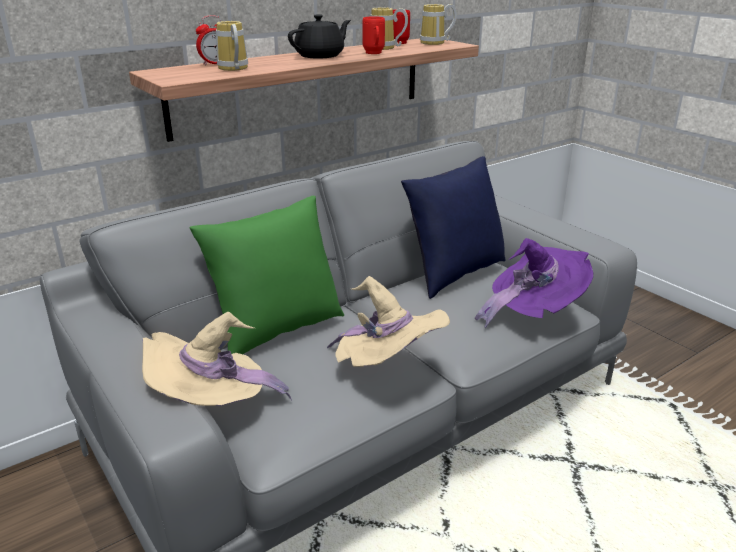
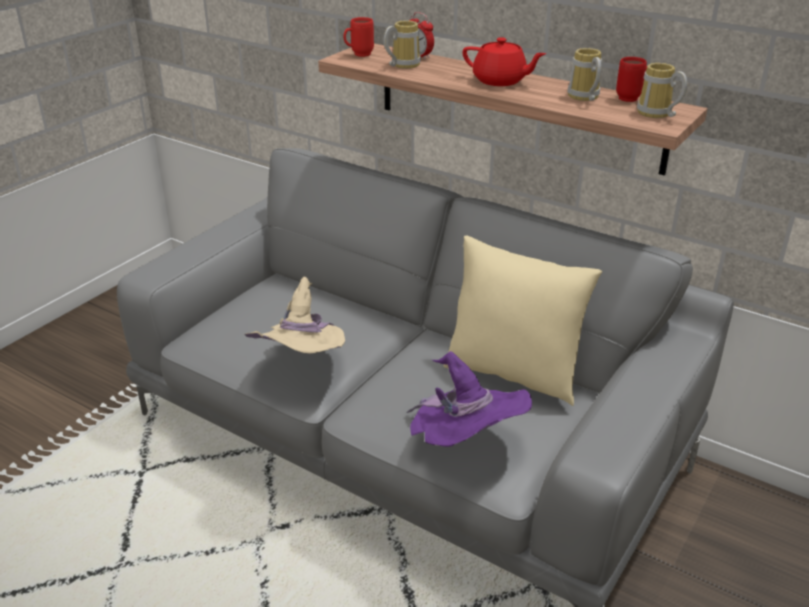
camera: 70 degrees right, 5 degrees up
beige hat [142,312,292,406] -> none
green pillow [190,196,344,354] -> none
black teapot [288,14,351,59] -> red teapot [462,37,546,86]
red mug [363,16,385,54] -> red mug moved to [343,17,374,57]
blue pillow [401,156,506,299] -> beige pillow [444,236,602,406]

